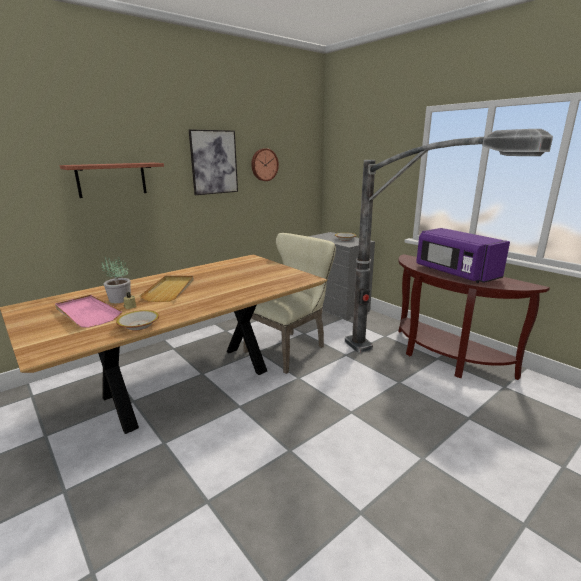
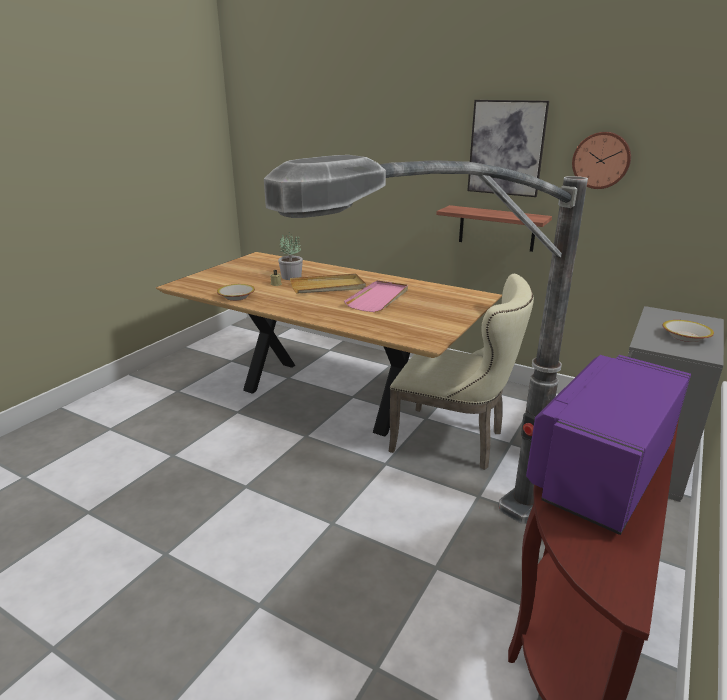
camera: 70 degrees right, 5 degrees up
pink tray [55,295,122,328] -> pink tray moved to [344,280,408,312]
shelf [60,163,164,198] -> shelf moved to [436,205,552,252]

